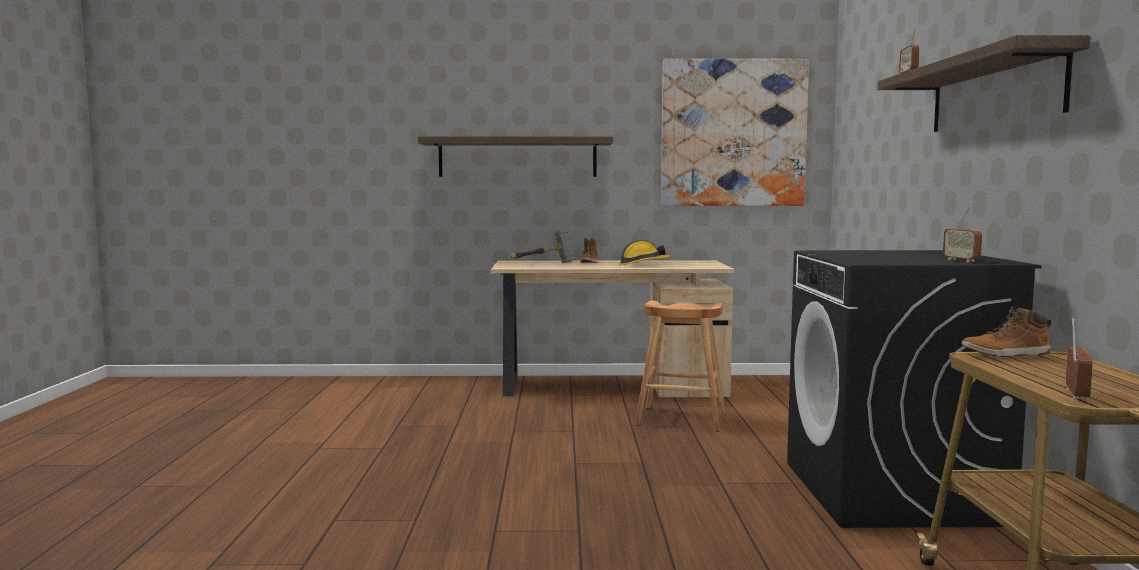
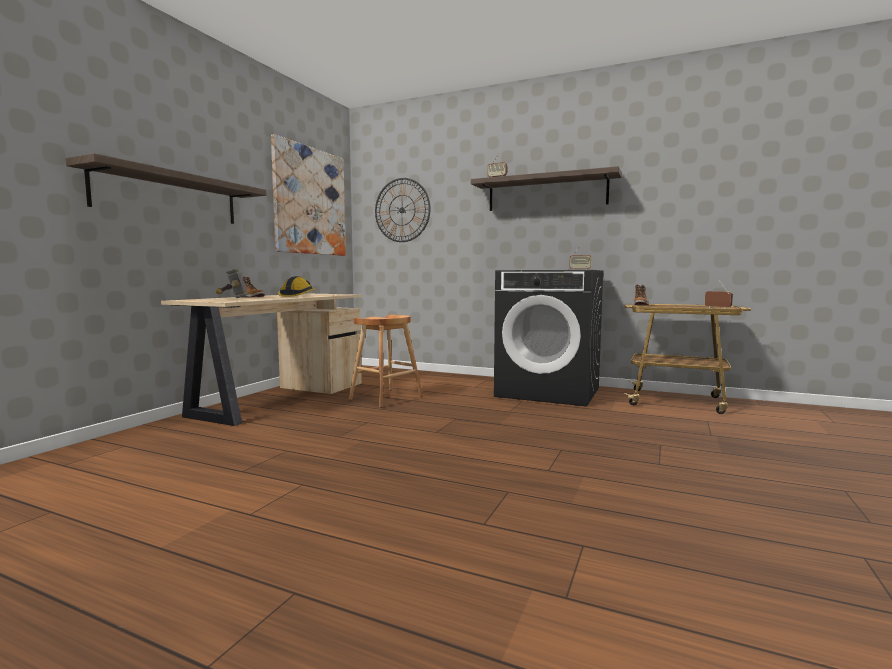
camera: 65 degrees left, 0 degrees up
none -> wall clock [375,178,431,242]

